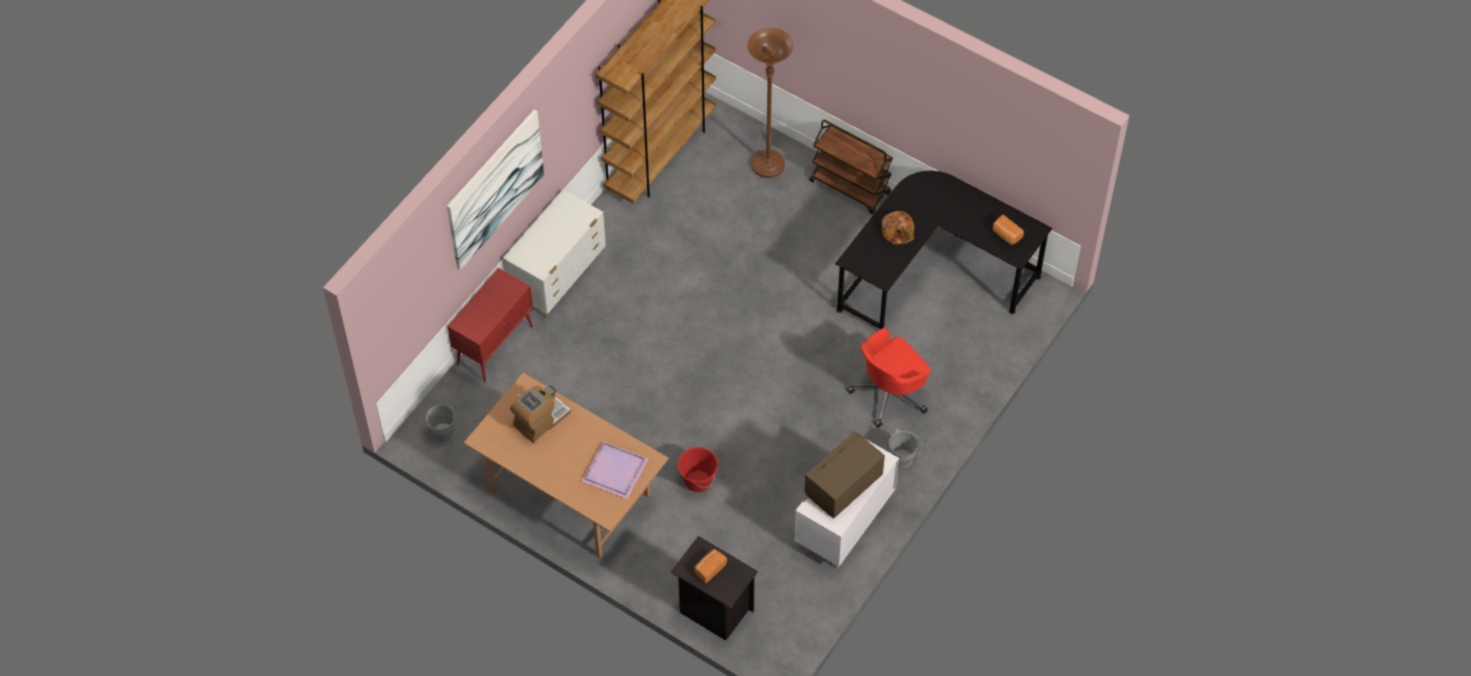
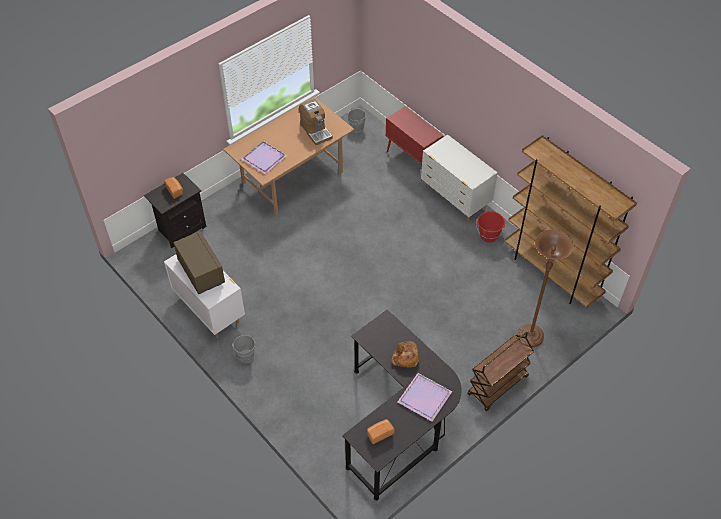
camera: 105 degrees right, 5 degrees down
picture [447,109,544,270] -> none
red bucket [677,447,718,492] -> red bucket moved to [476,211,505,243]
red office chair [847,328,931,428] -> none
none -> purple tray [398,373,452,421]

